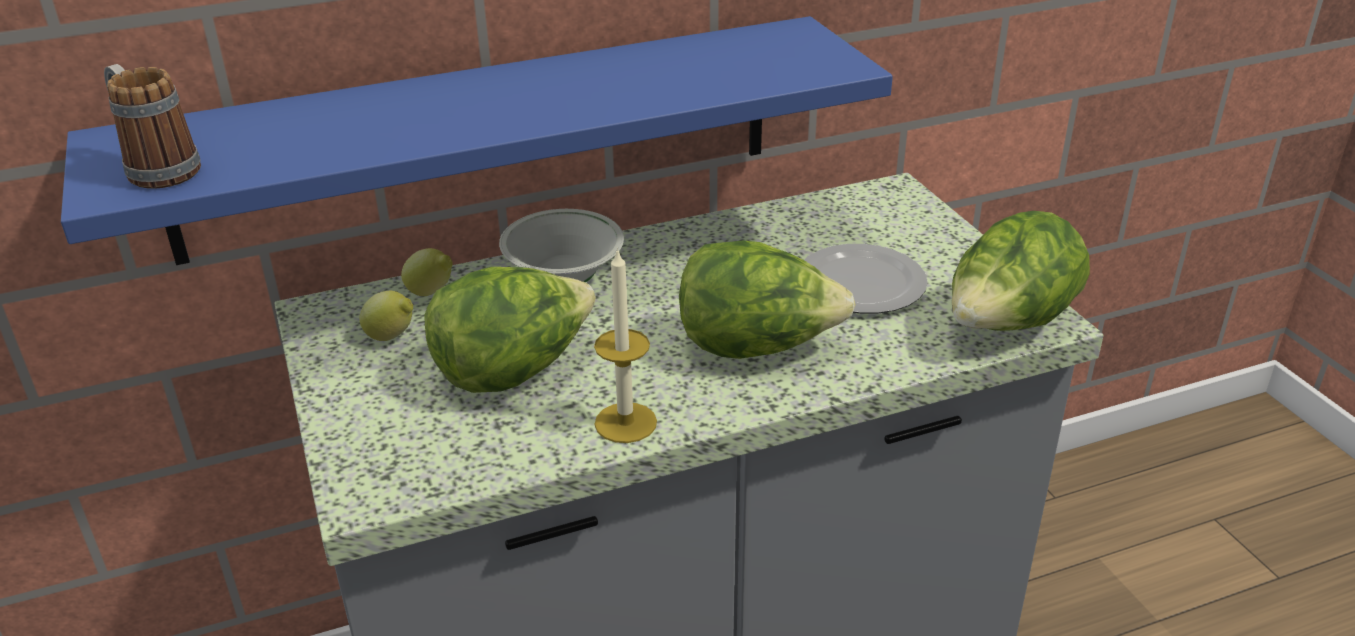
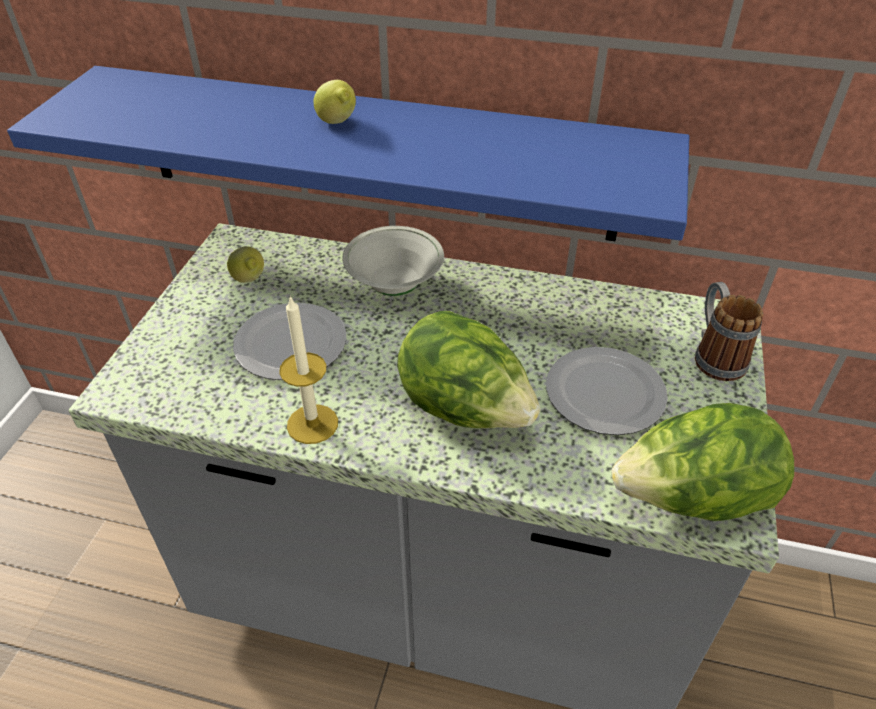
camera: 35 degrees right, 10 degrees up
mug [104,64,201,189] -> mug moved to [695,282,763,381]
lemon [401,248,453,296] -> lemon moved to [313,80,356,124]
lettuce [424,267,596,393] -> plate [233,303,347,380]

